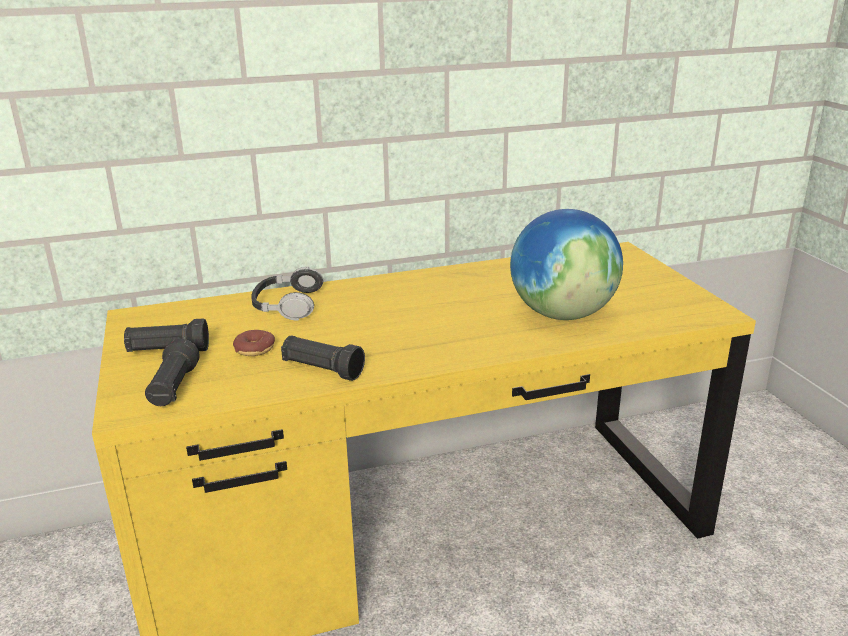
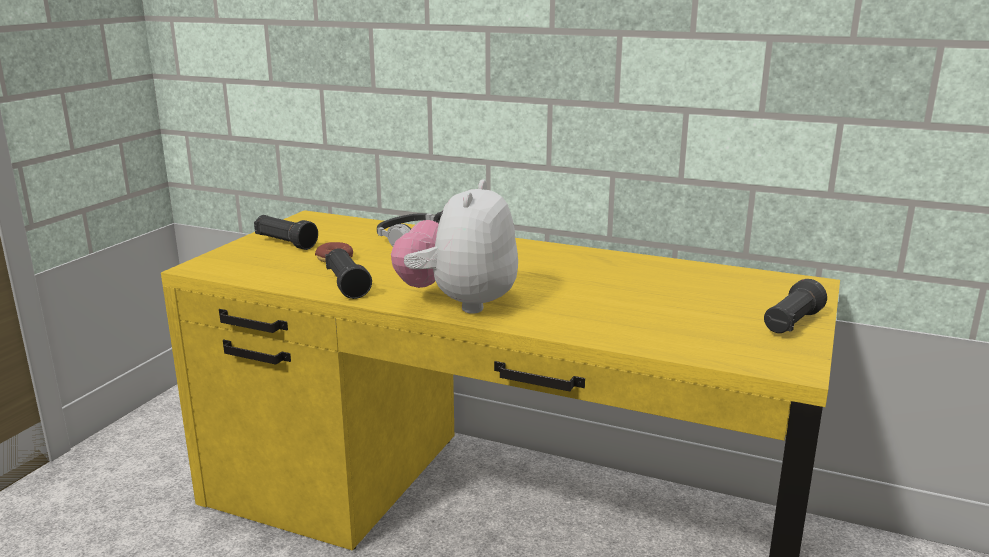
camera: 40 degrees right, 5 degrees down
black flashlight [145,339,200,406] -> black flashlight moved to [764,279,827,333]
globe [510,209,623,320] -> none
none -> plush toy [391,180,518,314]

